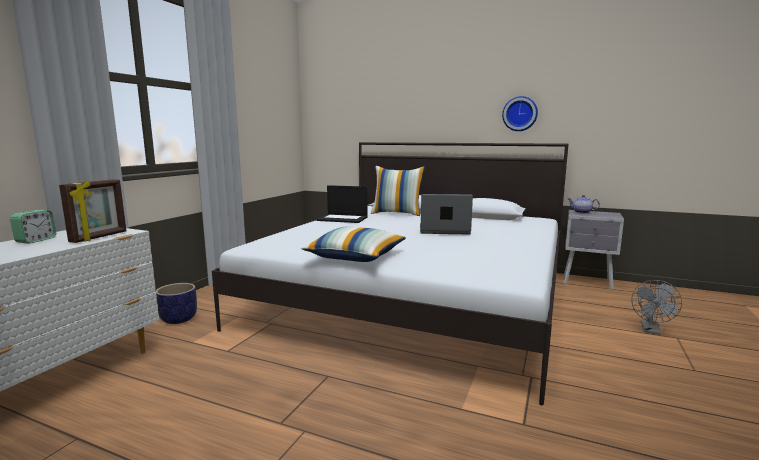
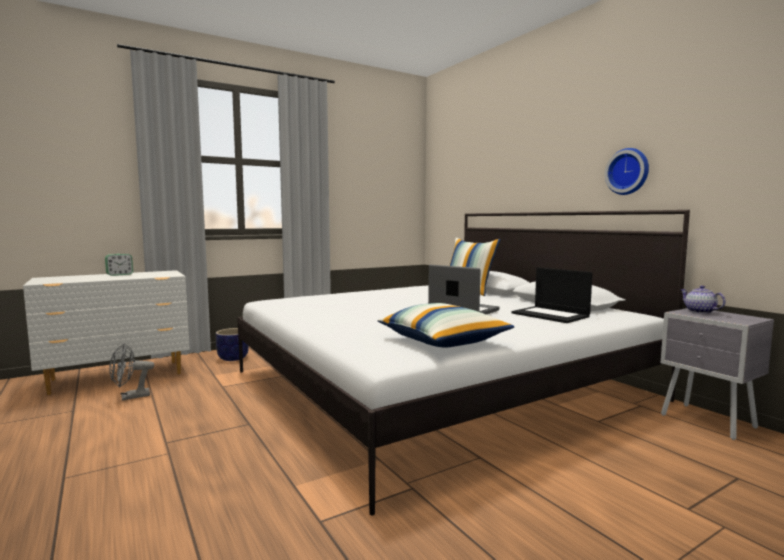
camera: 35 degrees right, 5 degrees down
picture frame [59,179,126,243] -> none
pillow [301,227,406,262] -> pillow moved to [378,303,515,348]
laptop [317,185,368,223] -> laptop moved to [512,267,592,323]
grey fan [632,280,682,335] -> grey fan moved to [109,343,154,401]

